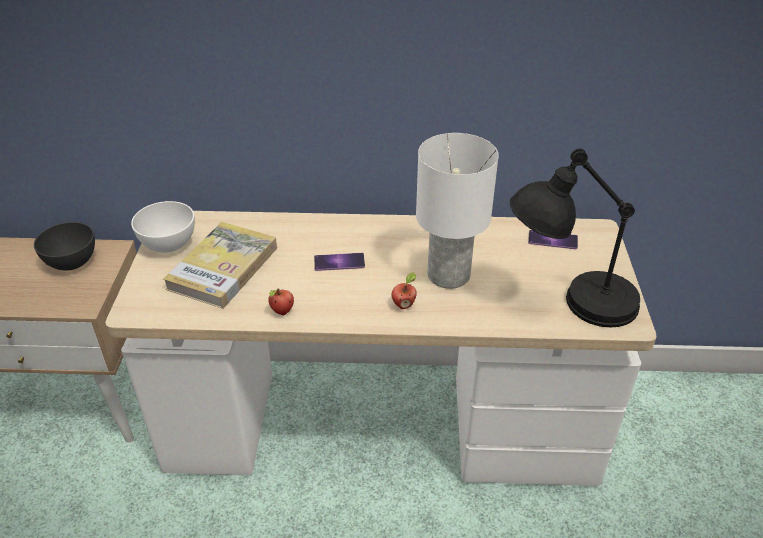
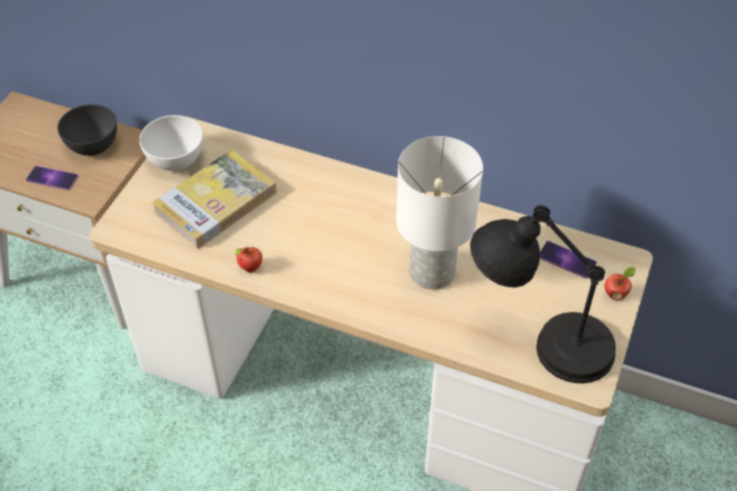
camera: 20 degrees right, 10 degrees up
phone [314,253,365,271] -> phone moved to [26,166,78,190]
apple [391,273,417,309] -> apple moved to [605,267,635,300]

